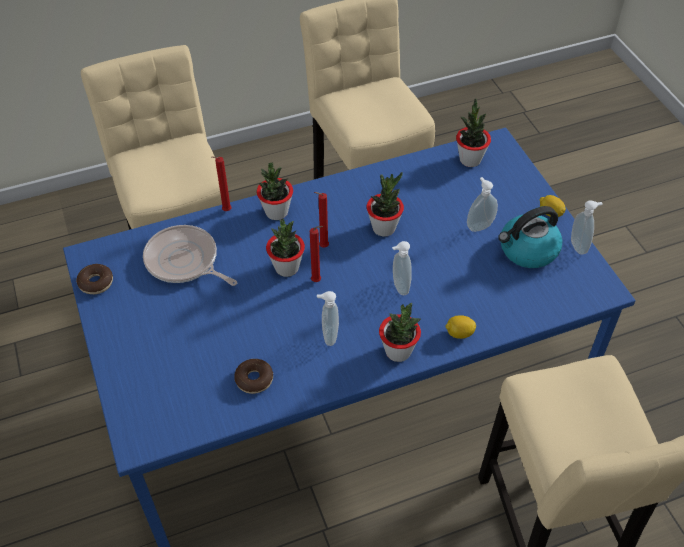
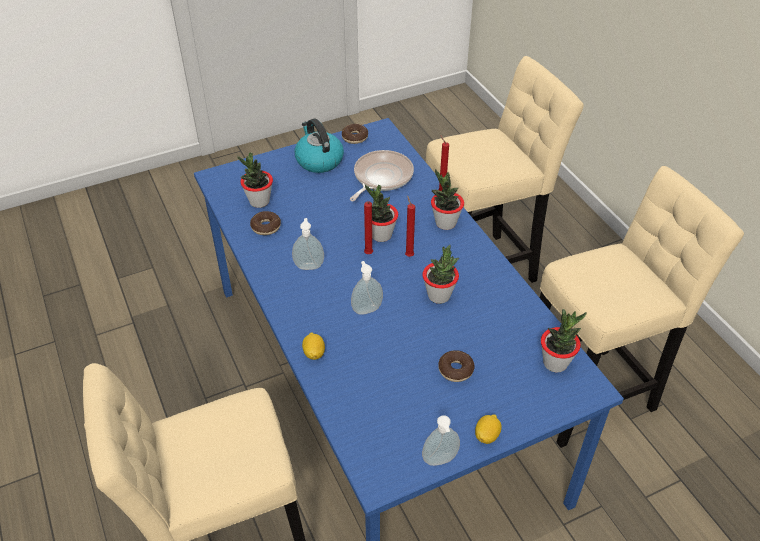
camera: 85 degrees right, 5 degrees down
potted plant [379,302,421,362] -> potted plant moved to [237,152,273,208]
soap dispenser [467,177,498,232] -> donut [438,350,475,382]
kettle [498,206,563,268] -> kettle moved to [295,118,344,173]

